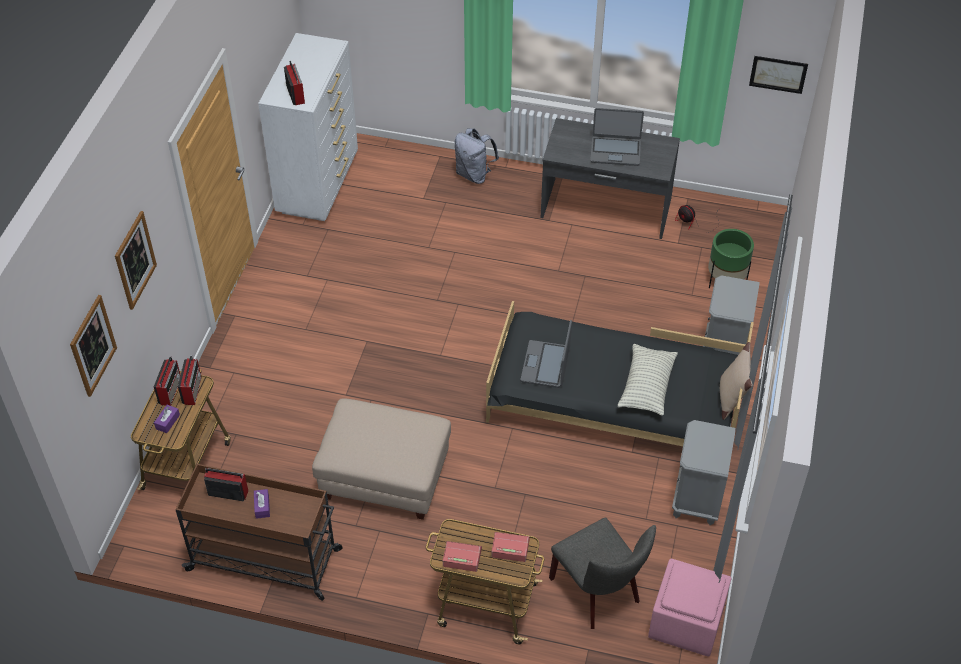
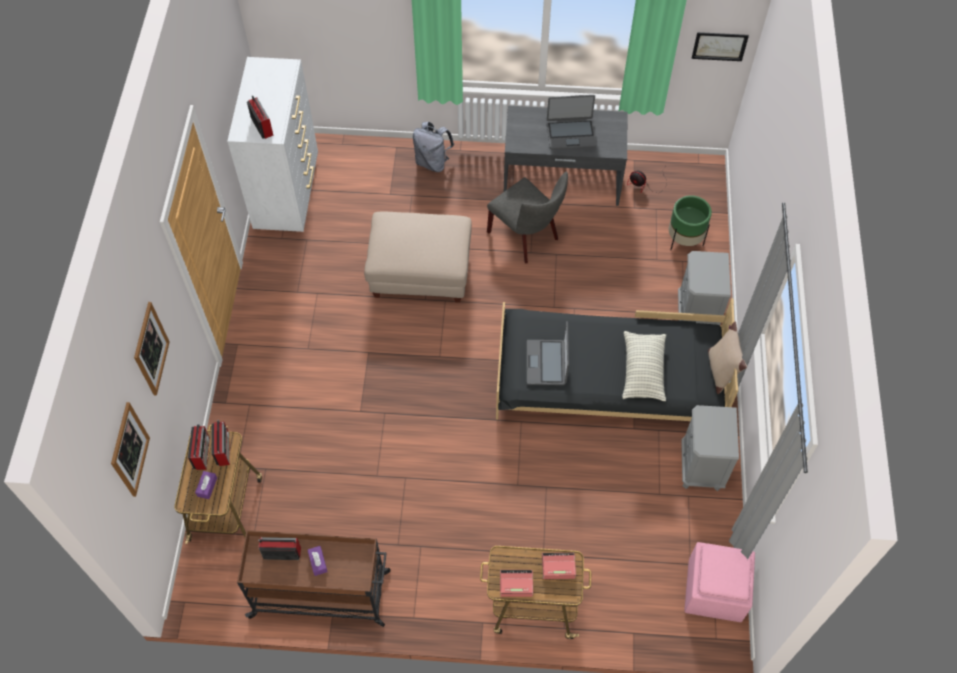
camera: 10 degrees left, 10 degrees up
beige ottoman [312,398,451,520] -> beige ottoman moved to [364,211,472,303]
grey chair [549,517,656,629] -> grey chair moved to [487,172,568,263]

